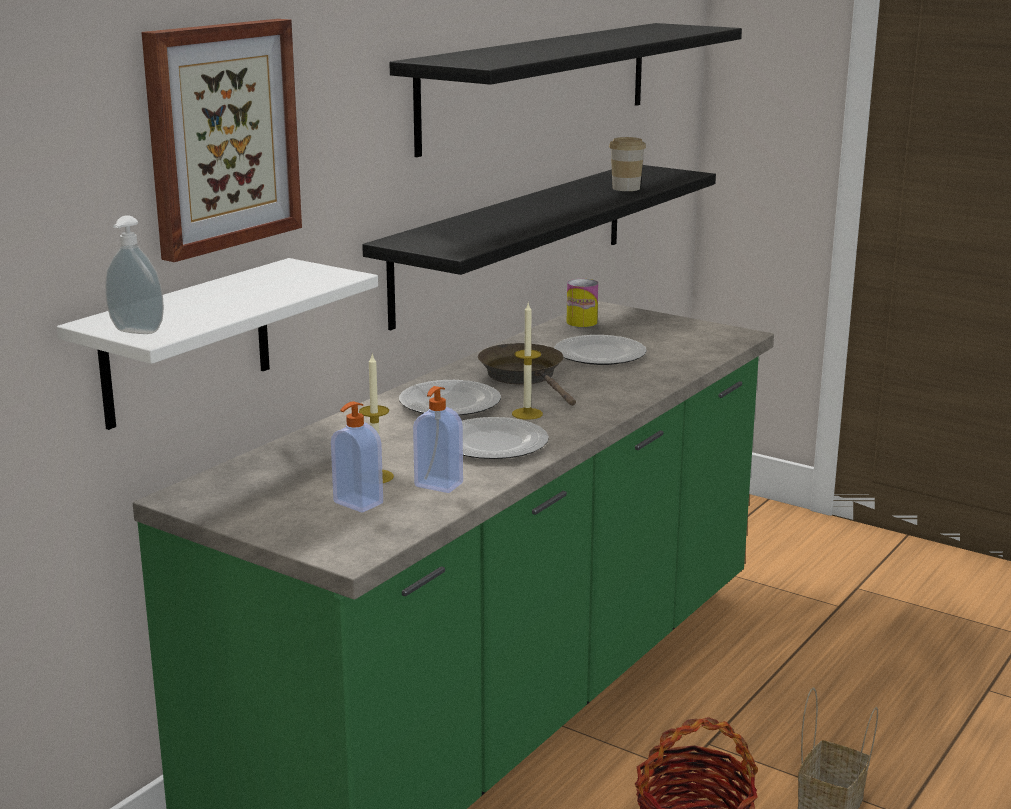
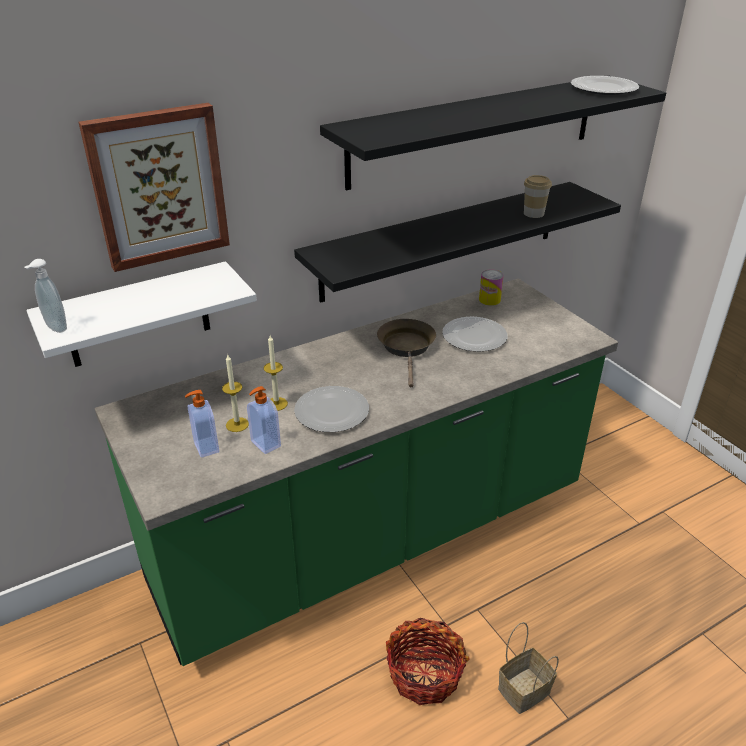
camera: 25 degrees right, 15 degrees up
plate [399,380,501,415] -> plate moved to [571,76,639,95]
candle [512,303,543,420] -> candle moved to [264,335,288,411]

